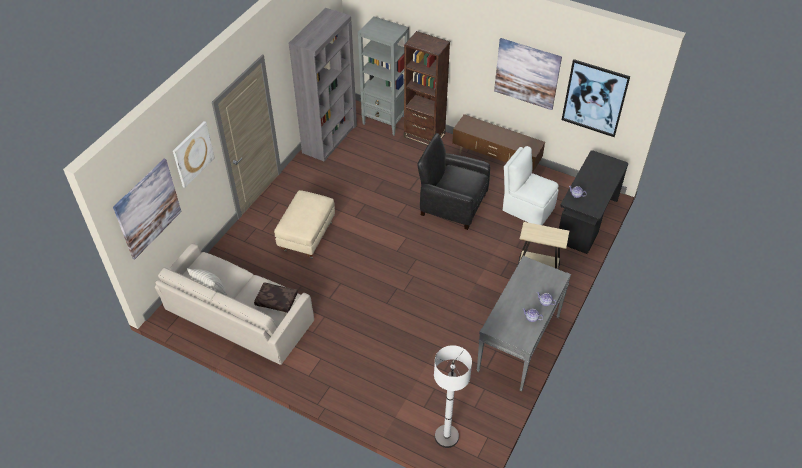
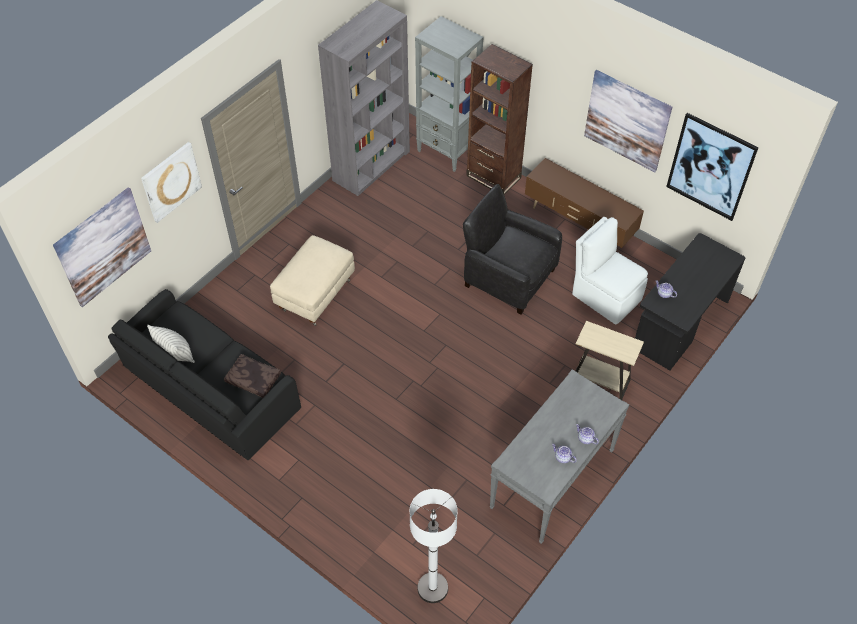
camera: 10 degrees right, 5 degrees up
beige sofa [155,243,314,365] -> black sofa [108,289,301,460]

